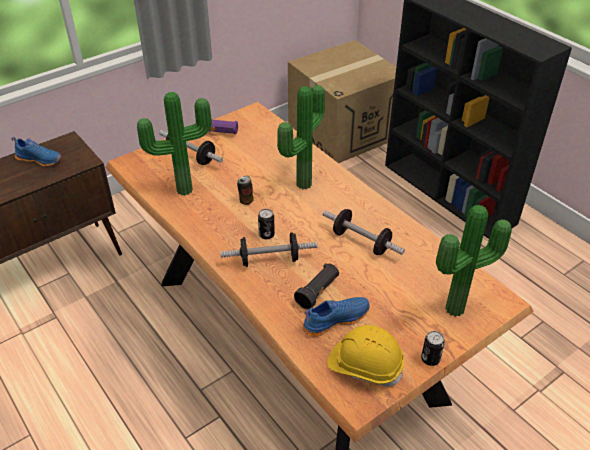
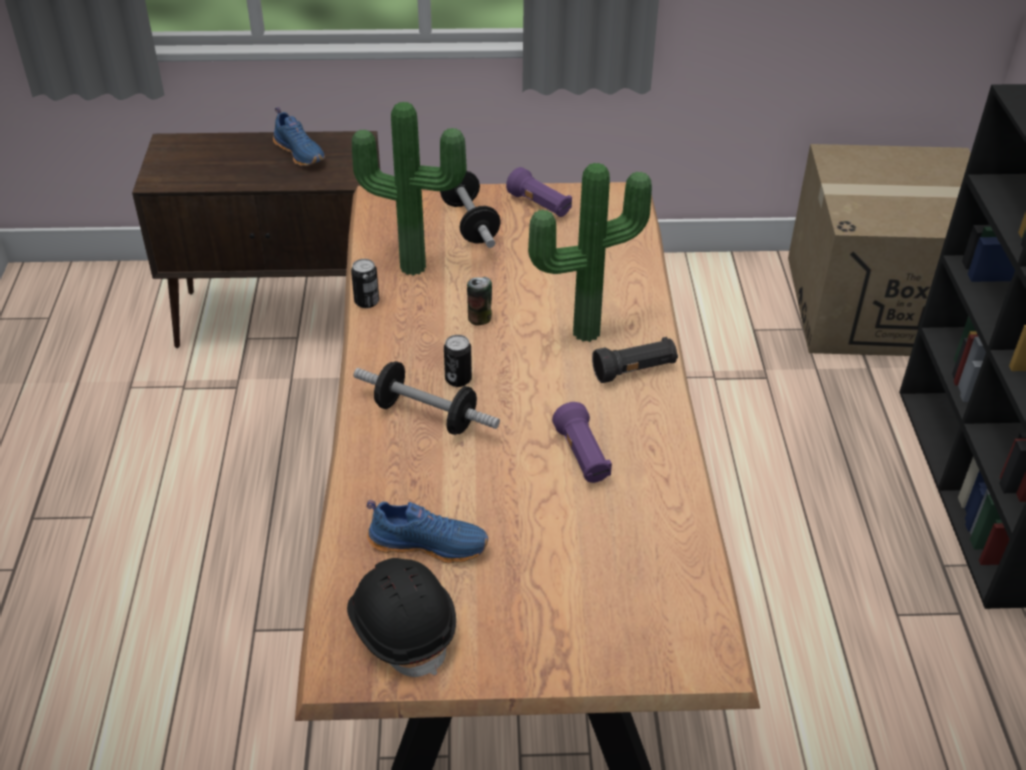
camera: 35 degrees right, 0 degrees up
black flashlight [294,263,339,309] -> black flashlight moved to [592,337,678,383]
dumbbell [323,209,405,255] -> purple flashlight [552,402,612,483]
yellow hard hat [327,325,404,387] -> black hard hat [347,558,456,677]
can [421,331,445,366] -> can moved to [351,259,379,308]
potted plant [436,205,512,317] -> none

